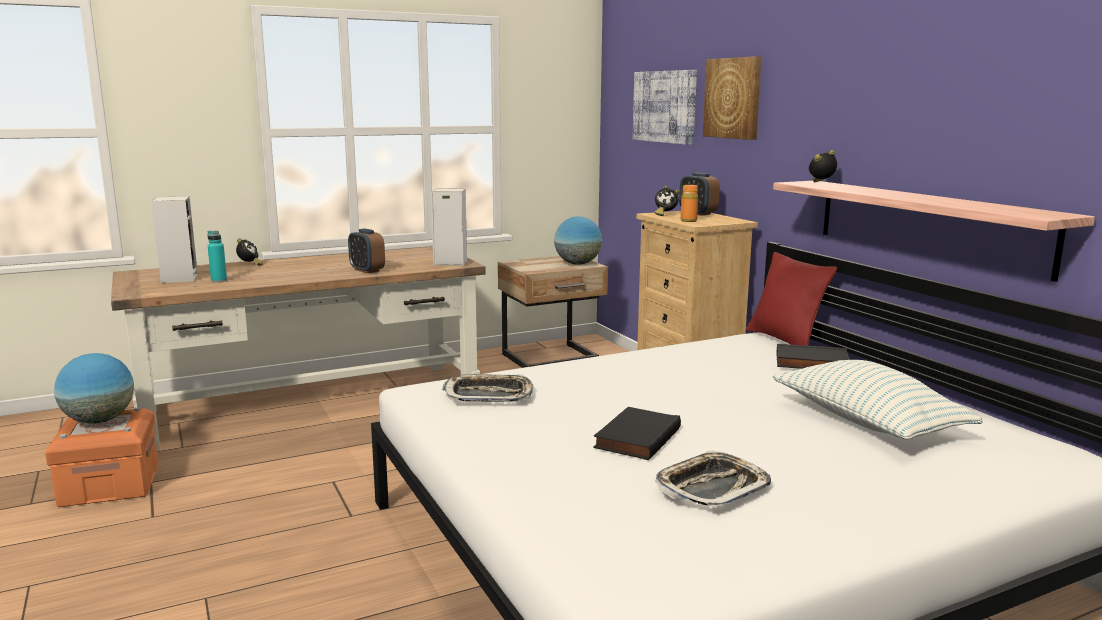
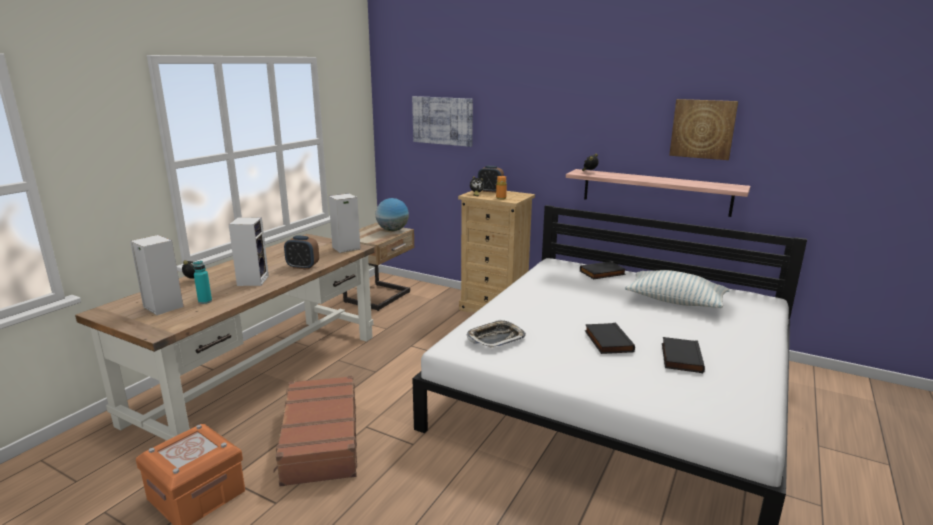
camera: 35 degrees left, 5 degrees up
globe [54,353,134,424] -> none
tray [655,450,771,509] -> black book [662,337,705,373]
picture [703,56,761,140] -> picture moved to [669,99,738,160]
red pillow [746,252,837,346] -> none
none -> speaker [228,217,269,286]
none -> brown suitcase [273,376,357,487]

